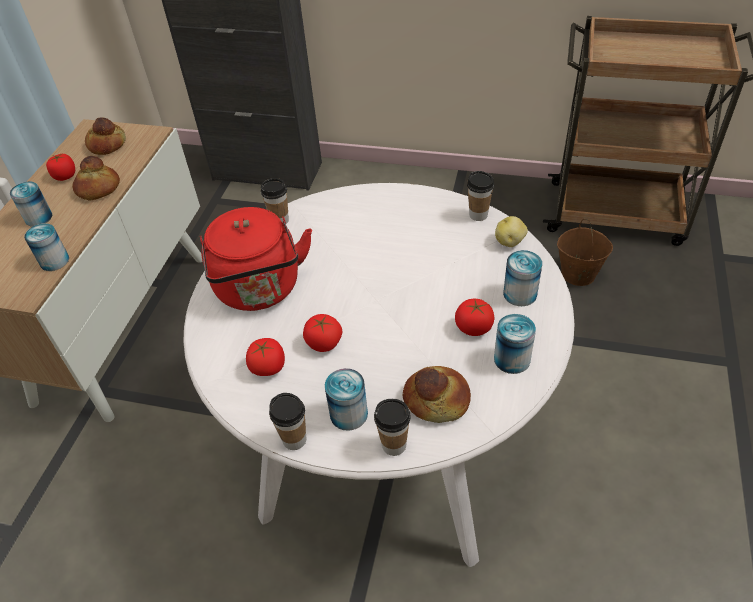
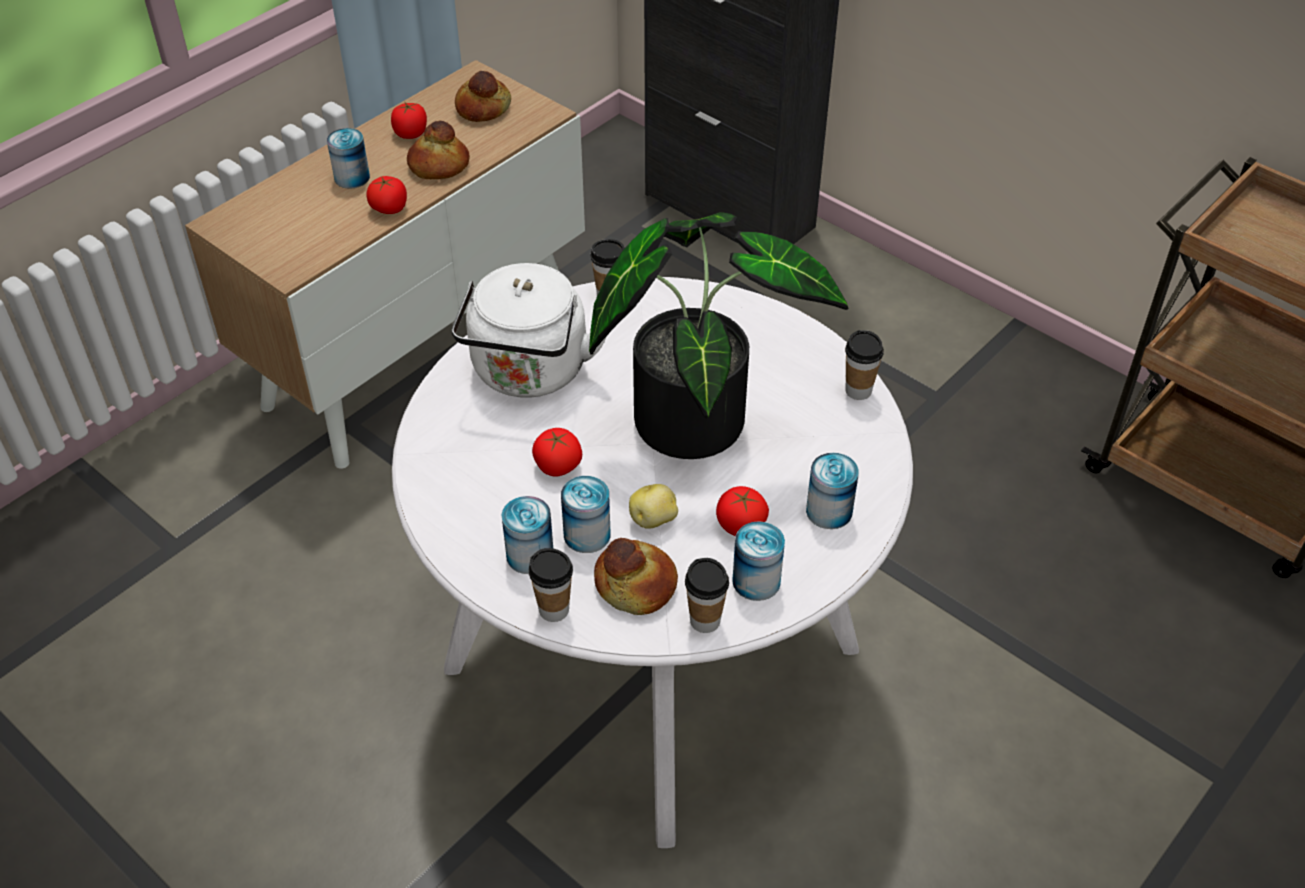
camera: 25 degrees right, 0 degrees up
can [24,223,69,271] -> can moved to [561,476,610,553]
red kettle [200,207,312,311] -> white kettle [452,263,606,397]
tomato [246,338,285,376] -> tomato moved to [366,176,407,214]
cup [269,393,307,450] -> cup moved to [685,558,729,633]
potato [495,216,528,247] -> potato moved to [629,484,678,529]
brown bucket [557,219,613,286] -> none
none -> potted plant [589,212,848,459]

